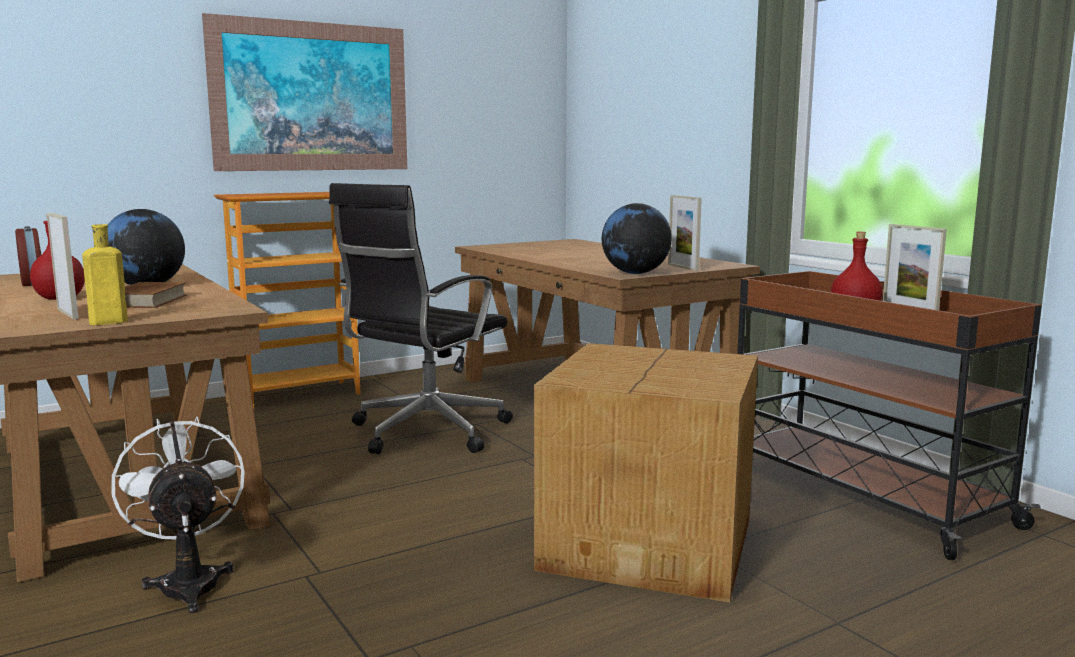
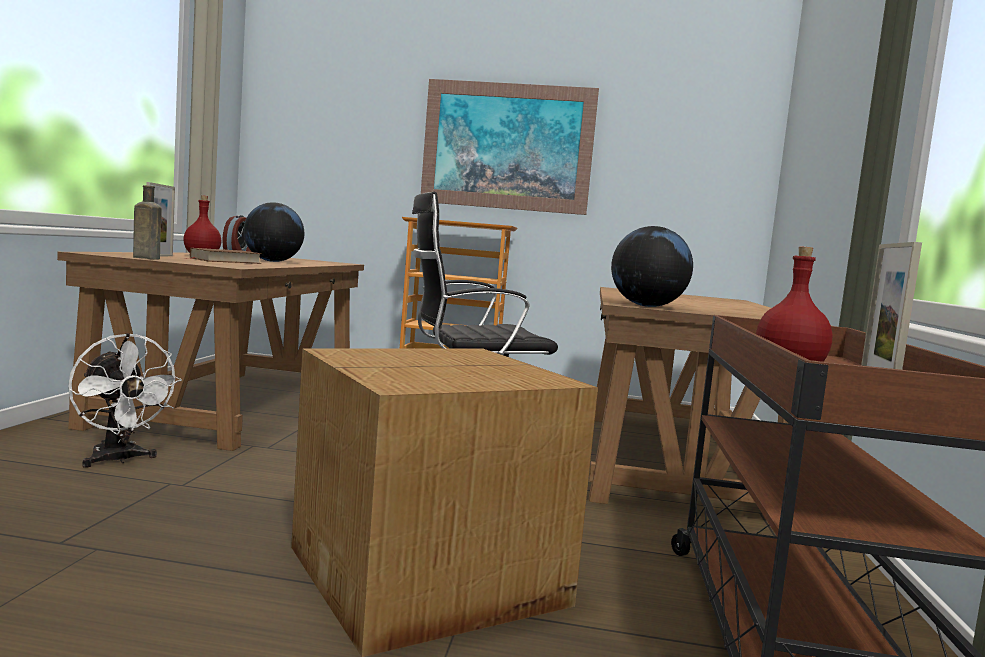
camera: 40 degrees right, 5 degrees down
yellow bottle [82,224,128,325] -> brown bottle [133,185,162,260]
white fan [111,416,245,613] -> white fan turned 120 degrees clockwise [68,333,182,468]
picture frame [668,195,702,271] -> none

